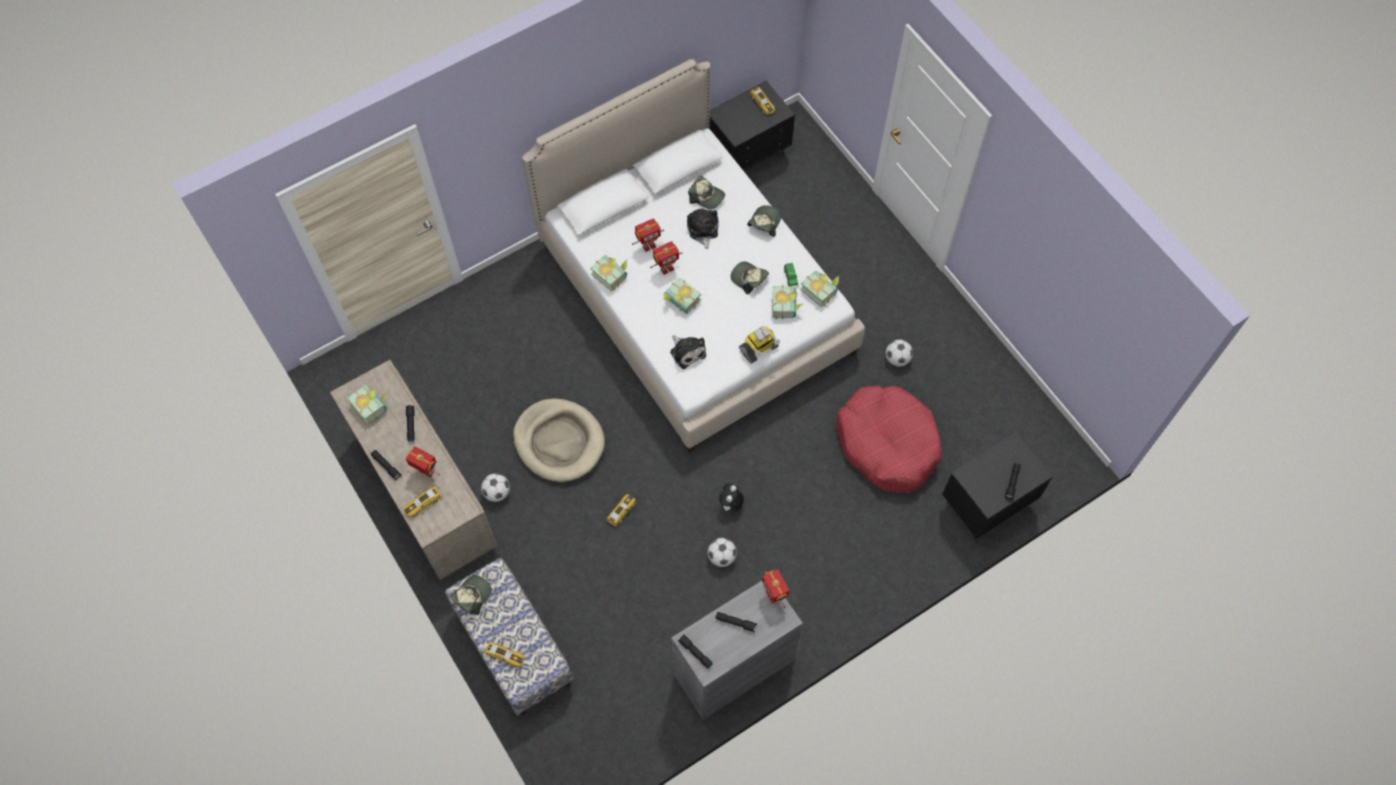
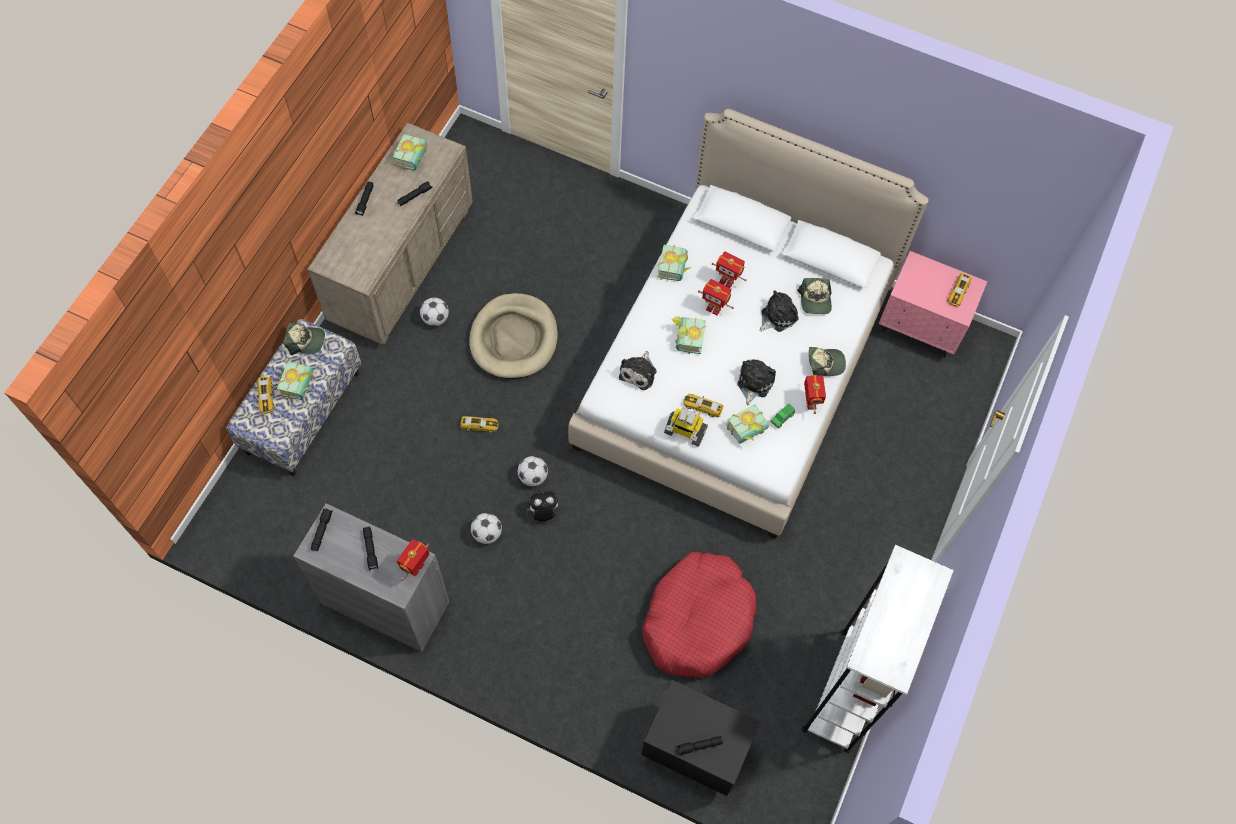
camera: 55 degrees right, 0 degrees up
toy car [404,487,441,517] -> toy car moved to [683,394,724,417]
toy robot [406,446,440,477] -> toy robot moved to [804,375,826,414]
black nightstand [709,81,795,171] -> pink nightstand [879,251,987,358]
cap [730,262,769,294] -> plush toy [737,359,776,405]
book [800,271,839,307] -> book moved to [277,362,313,400]
football [886,340,913,367] -> football moved to [518,456,548,486]
none -> white bookcase [802,545,954,753]

